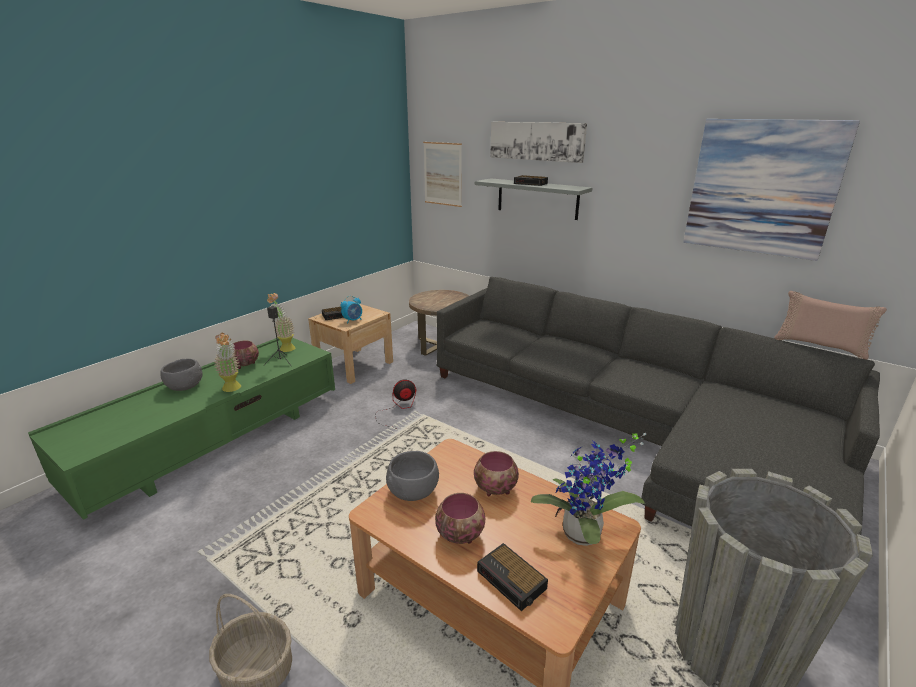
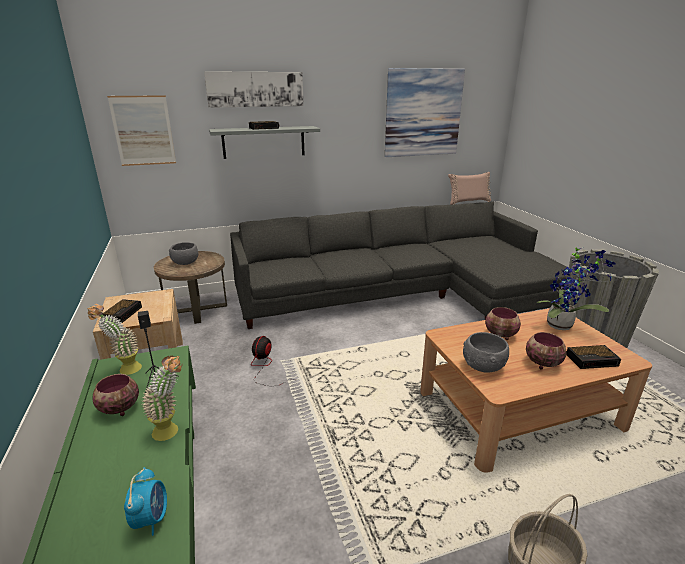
camera: 55 degrees left, 0 degrees up
grey bowl [160,359,203,391] -> grey bowl moved to [169,242,198,265]
alarm clock [341,296,362,324] -> alarm clock moved to [124,467,167,536]

